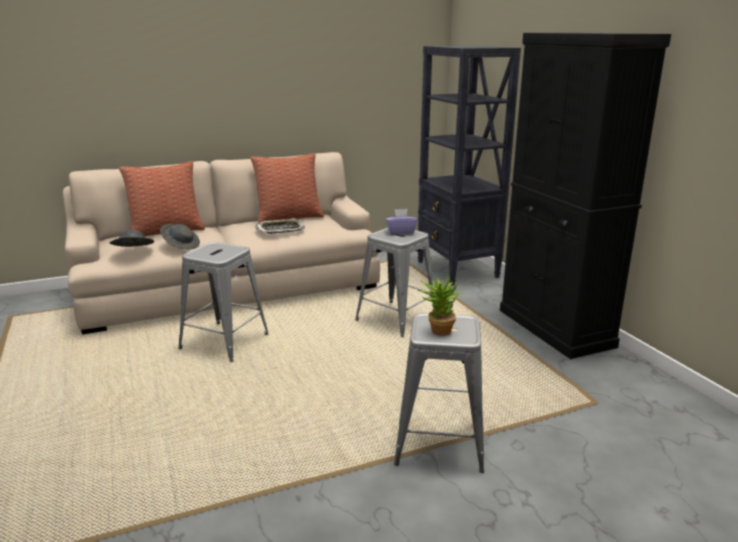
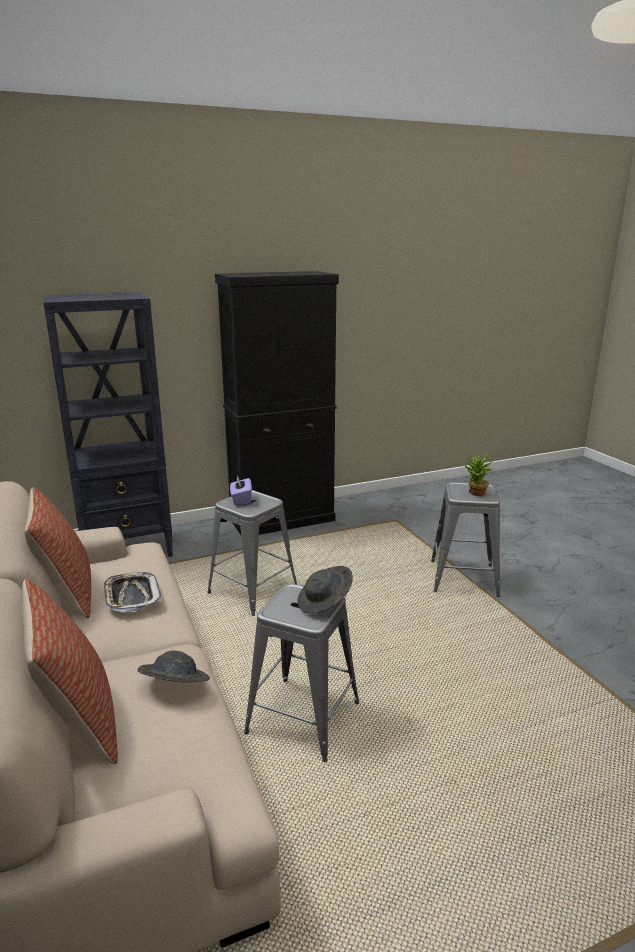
camera: 90 degrees left, 0 degrees up
grey hat [110,230,154,247] -> grey hat moved to [297,566,353,614]

